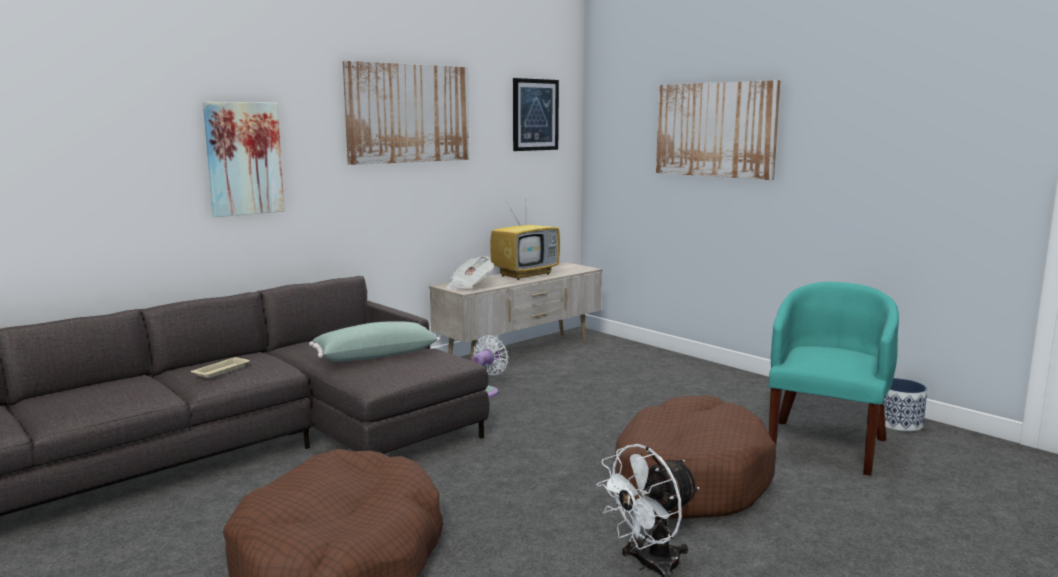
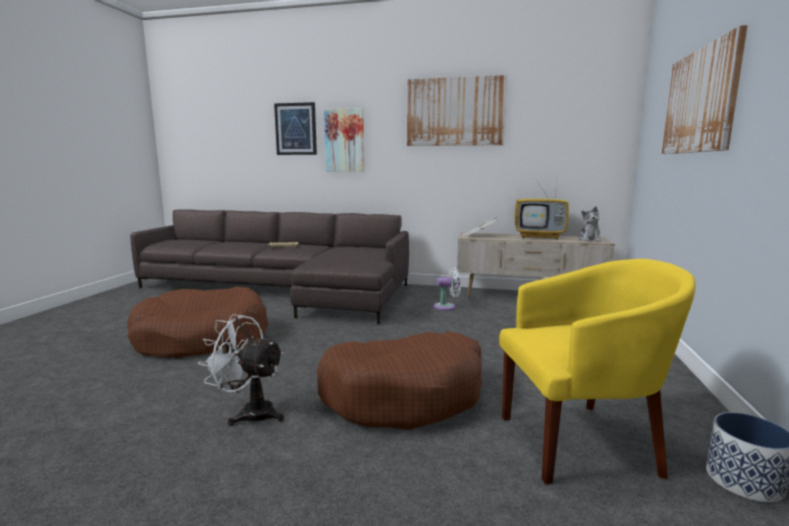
camera: 55 degrees right, 0 degrees up
green pillow [309,321,441,362] -> none
picture [513,78,559,151] -> picture moved to [274,102,317,155]
turquoise armchair [769,282,899,476] -> yellow armchair [499,259,696,484]
none -> plush toy [578,206,601,242]

